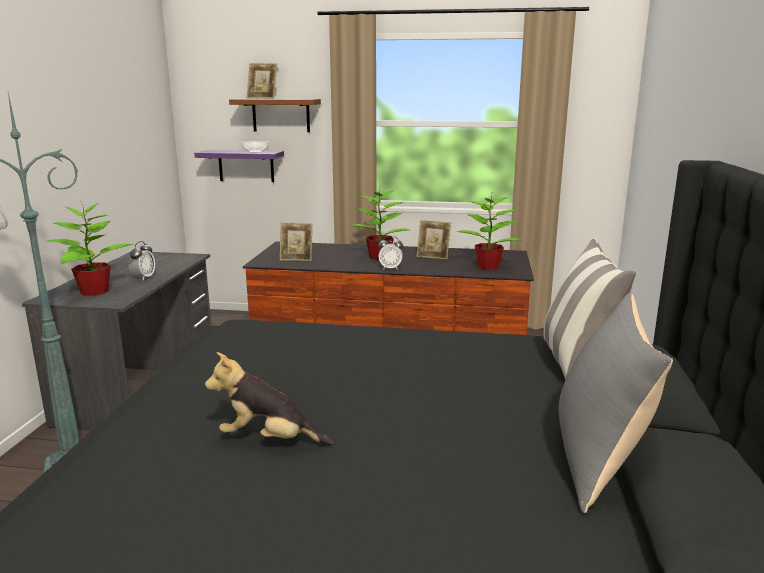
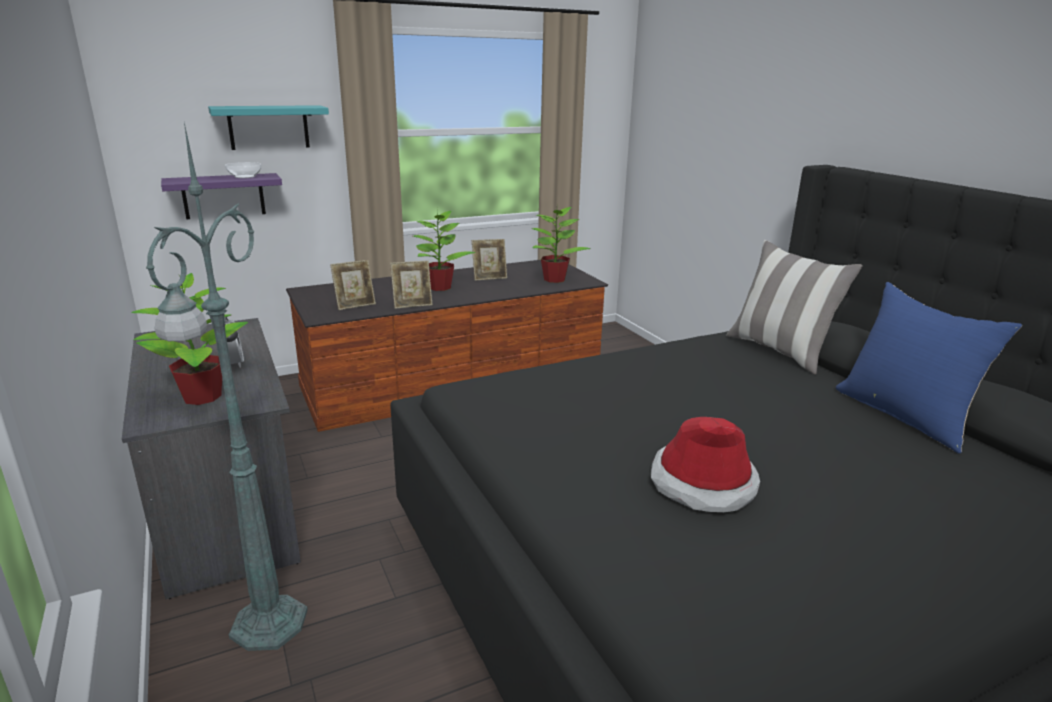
camera: 35 degrees left, 5 degrees up
plush toy [205,352,333,445] -> hat [651,417,760,512]
brown shelf [229,99,321,132] -> turquoise shelf [208,105,329,150]
picture frame [246,63,277,99] -> picture frame moved to [390,261,433,309]
alarm clock [378,236,403,270] -> none
grey pillow [559,293,673,513] -> blue pillow [836,282,1022,453]

